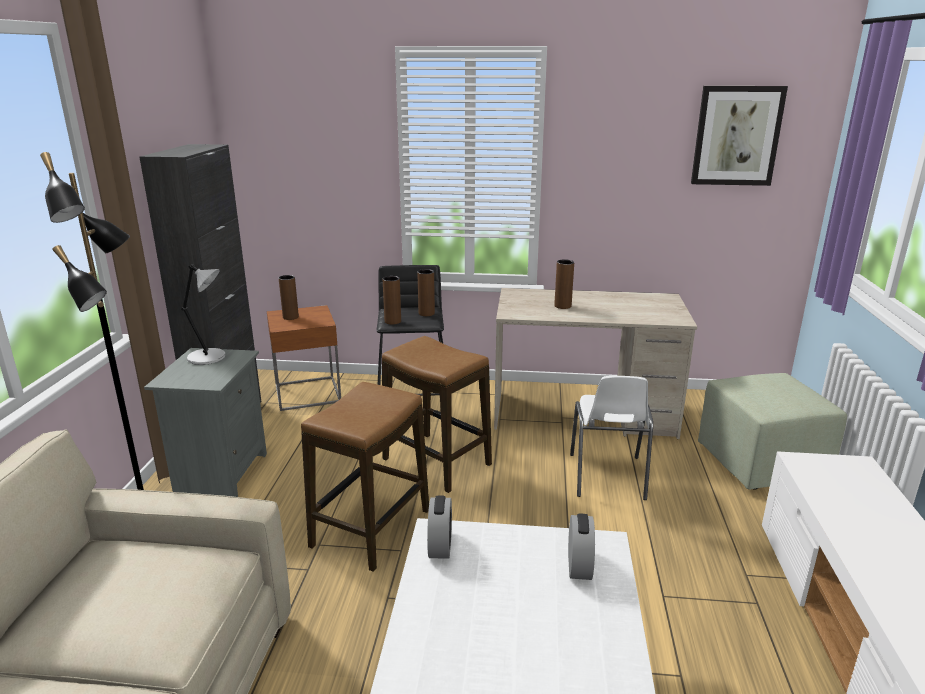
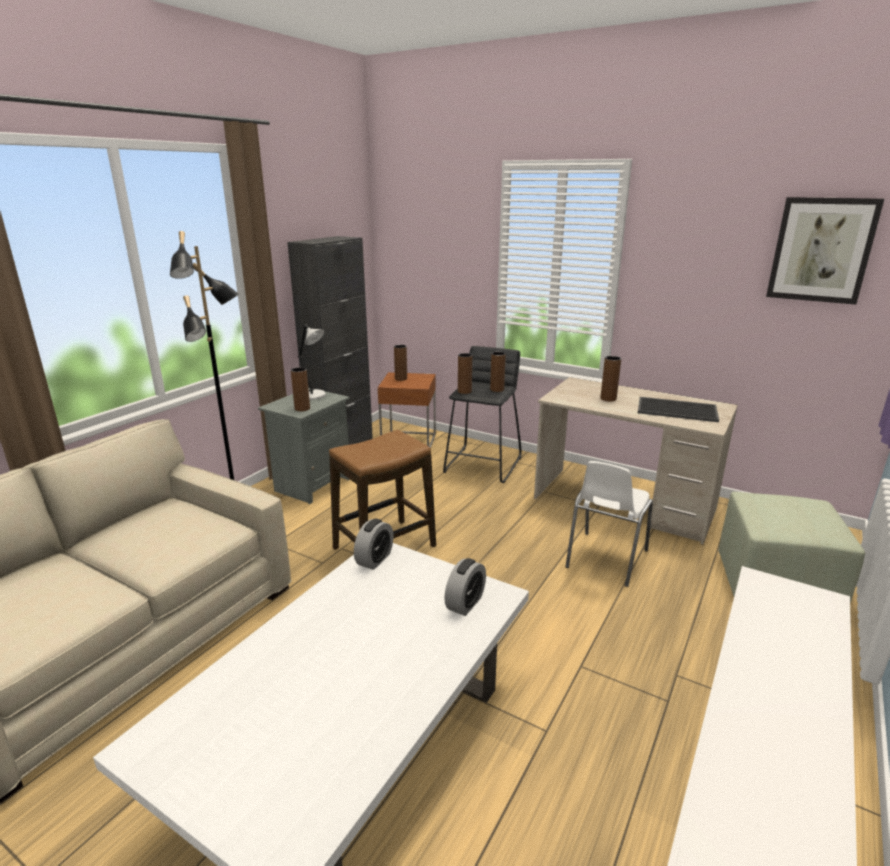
camera: 25 degrees right, 0 degrees up
stool [382,336,492,493] -> none
none -> brown vase [291,367,310,411]
none -> tray [638,397,719,422]

